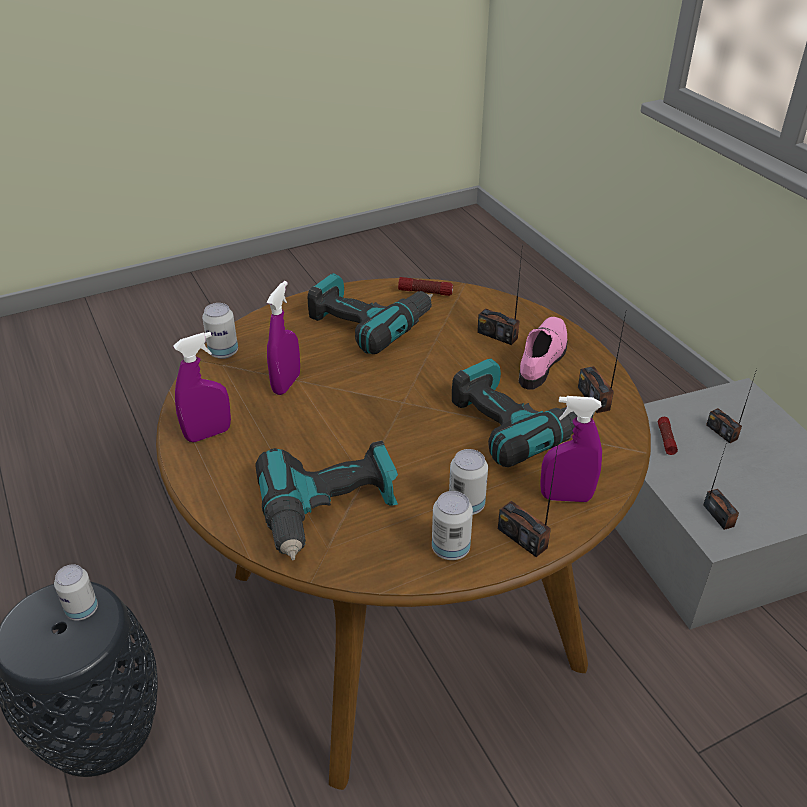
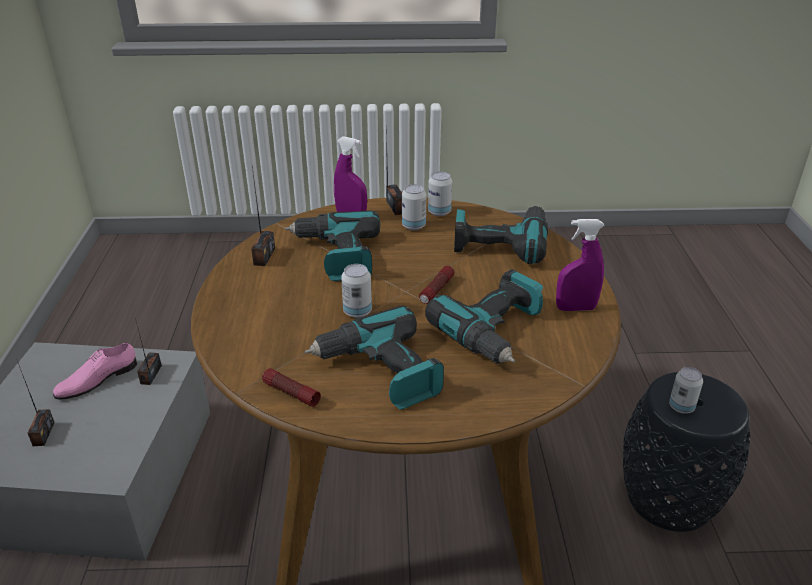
camera: 155 degrees left, 5 degrees down
can [202,303,238,359] -> can moved to [341,264,372,318]
purple spray bottle [267,281,300,395] -> power drill [425,269,543,364]
radio [477,244,523,345] -> none
pink shoe [519,317,568,390] -> pink shoe moved to [53,343,137,400]
flashlight [658,417,678,455] -> flashlight moved to [419,266,454,304]

